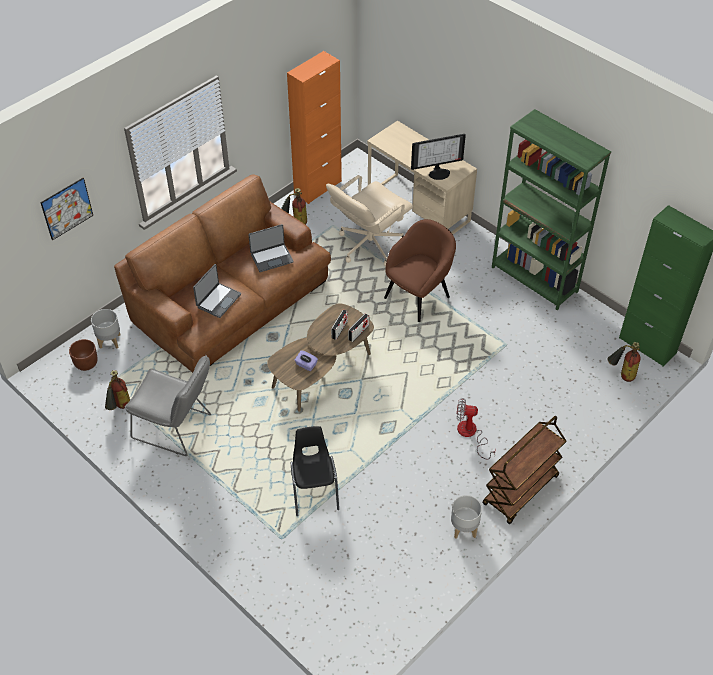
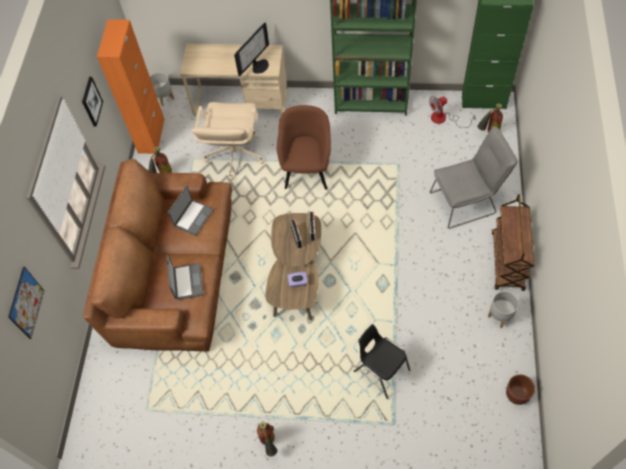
camera: 35 degrees left, 10 degrees up
brown planter [69,339,98,371] -> brown planter moved to [506,374,535,405]
grey planter [91,309,121,349] -> grey planter moved to [150,72,174,106]
fire extinguisher [105,370,130,410] -> fire extinguisher moved to [257,421,277,457]
grey chair [125,355,211,456] -> grey chair moved to [430,126,518,229]
fan [457,399,496,460] -> fan moved to [429,96,476,128]
none -> picture [82,77,103,126]

